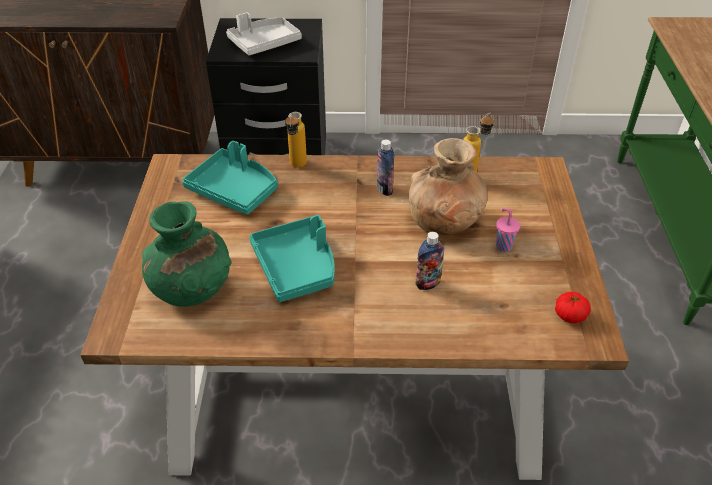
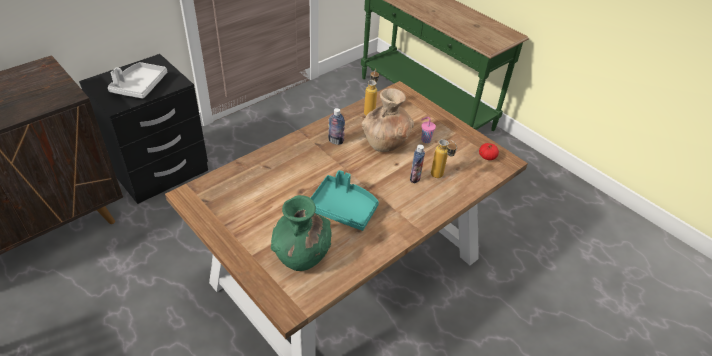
camera: 45 degrees left, 0 degrees up
turquoise tray [182,141,278,215] -> none
bottle [285,112,307,168] -> bottle moved to [431,139,458,178]

